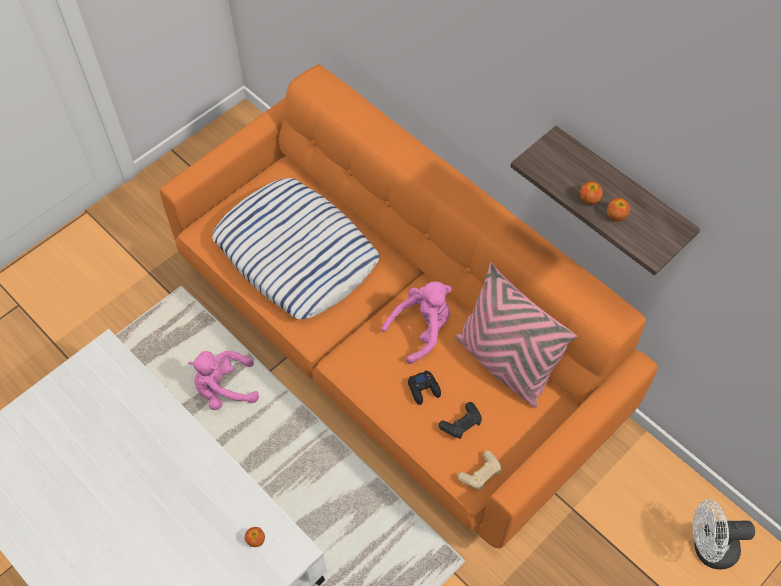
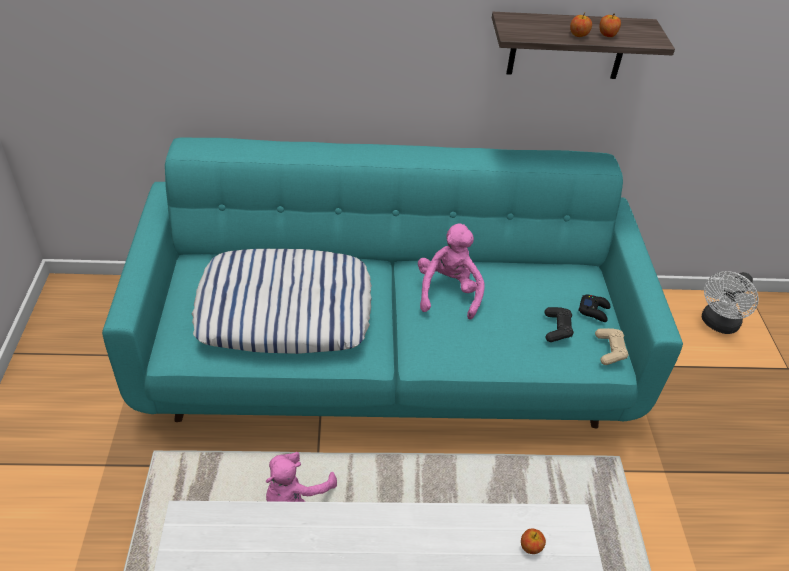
camera: 50 degrees left, 15 degrees down
orange sofa [160,65,658,548] -> turquoise sofa [102,138,683,428]
black game controller [408,370,441,405] -> black game controller moved to [579,295,611,322]
pink pillow [455,263,577,408] -> none

